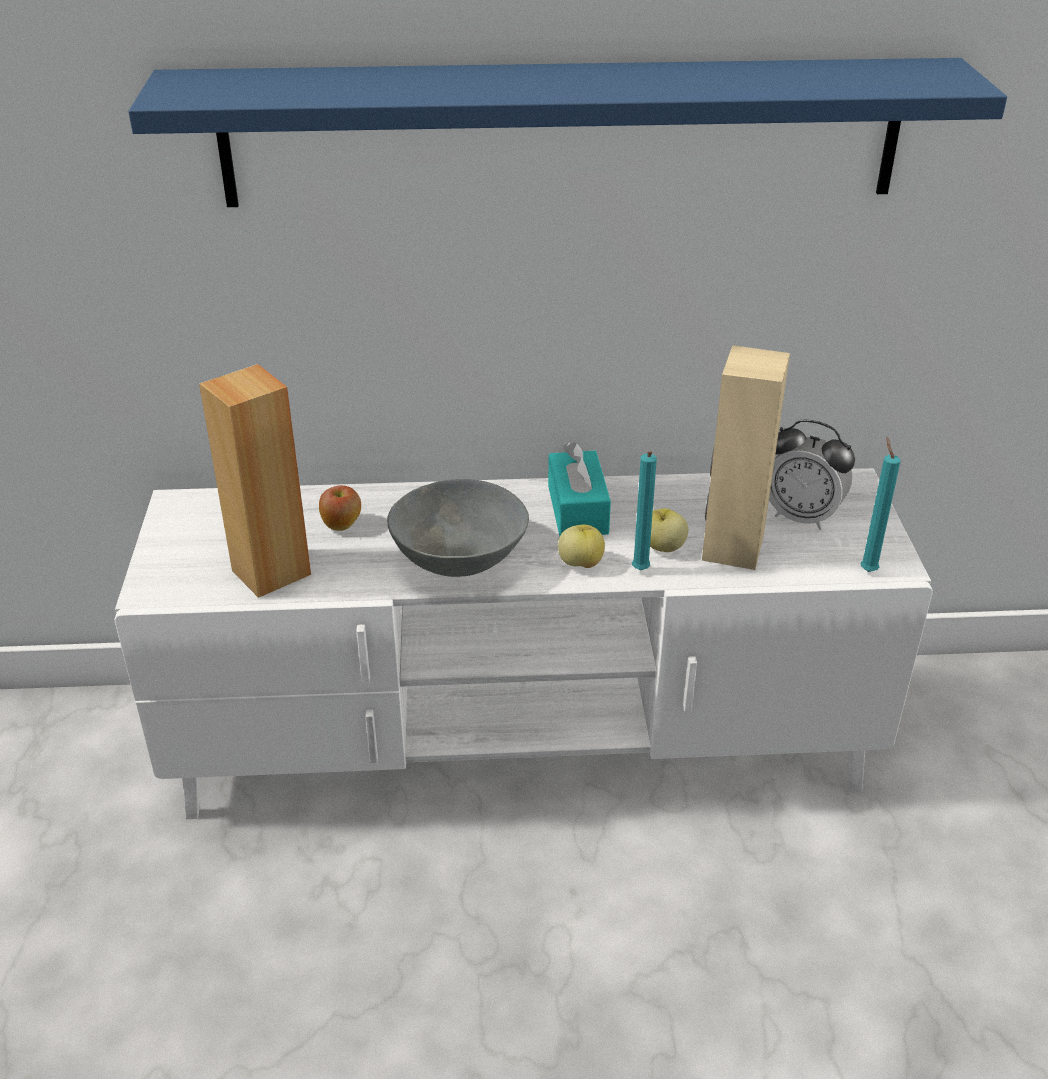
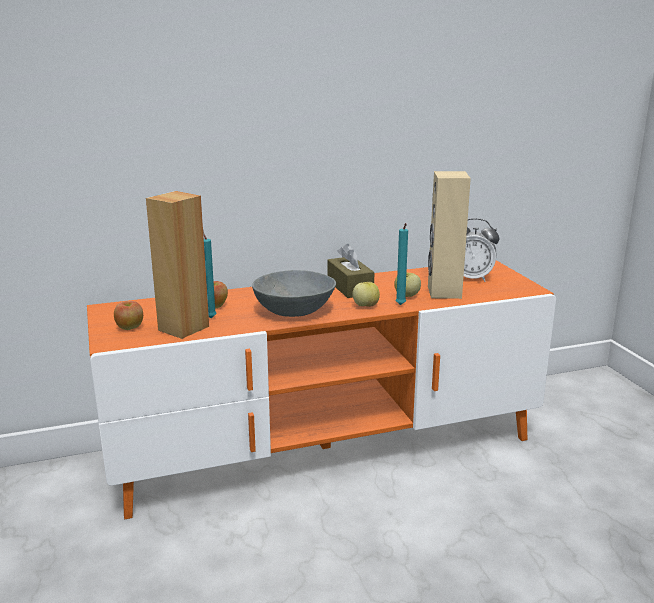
camera: 15 degrees left, 15 degrees down
white tv stand [115,468,933,819] -> orange tv stand [87,260,556,519]
blue shelf [128,58,1007,207] -> none
turquoise tissue box [548,442,611,536] -> brown tissue box [327,244,374,298]
turquoise candle [860,437,901,572] -> turquoise candle moved to [203,230,217,318]
none -> apple [114,301,143,330]

